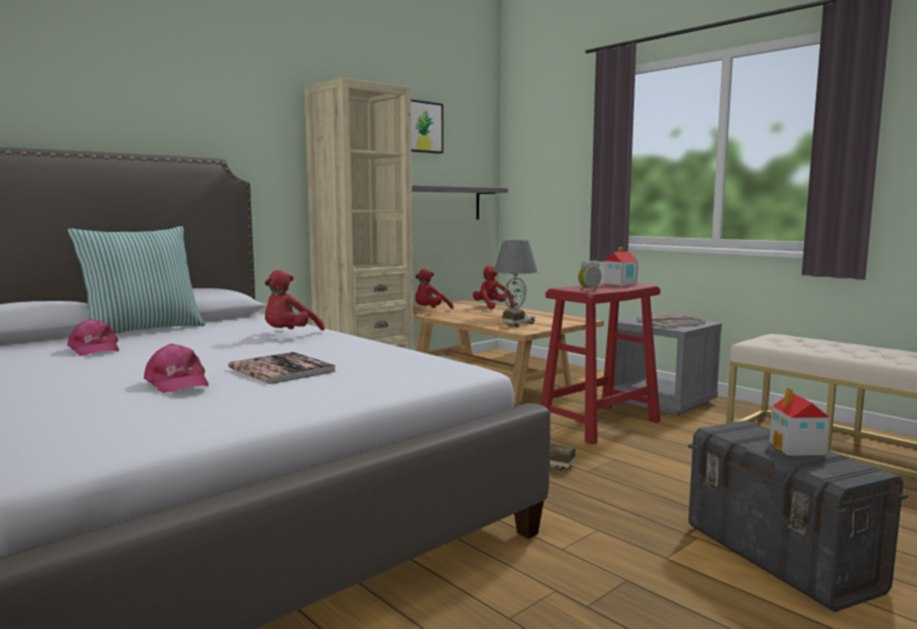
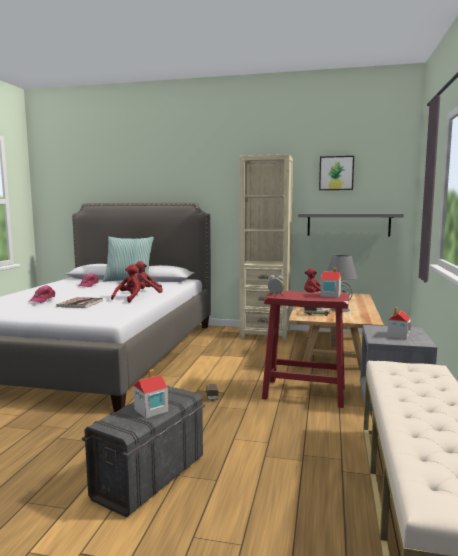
camera: 55 degrees right, 0 degrees up
red plush toy [473,266,515,310] -> red plush toy moved to [111,264,141,303]
book [637,314,706,328] -> toy house [387,307,411,339]

